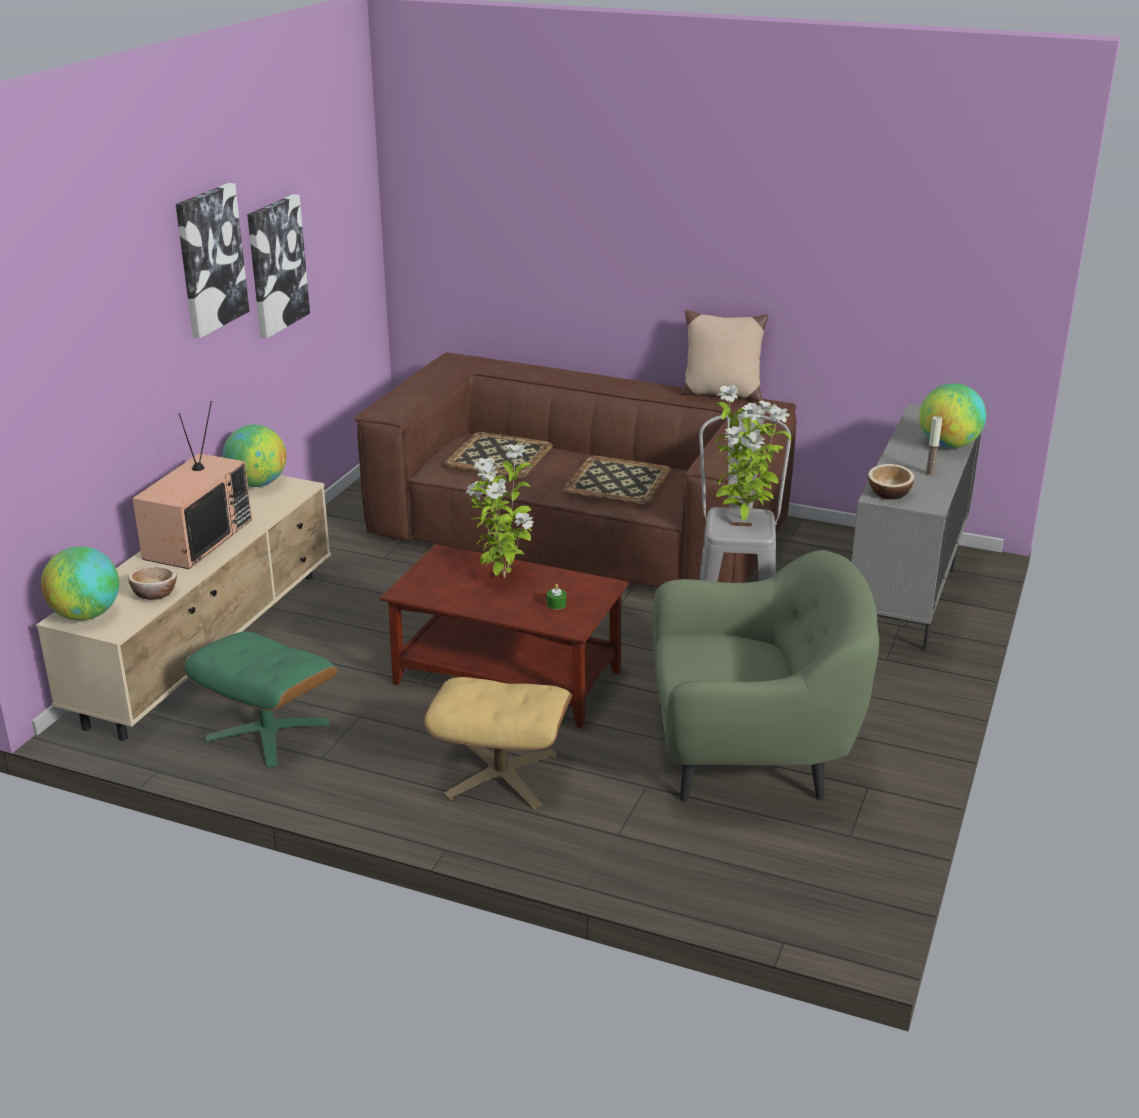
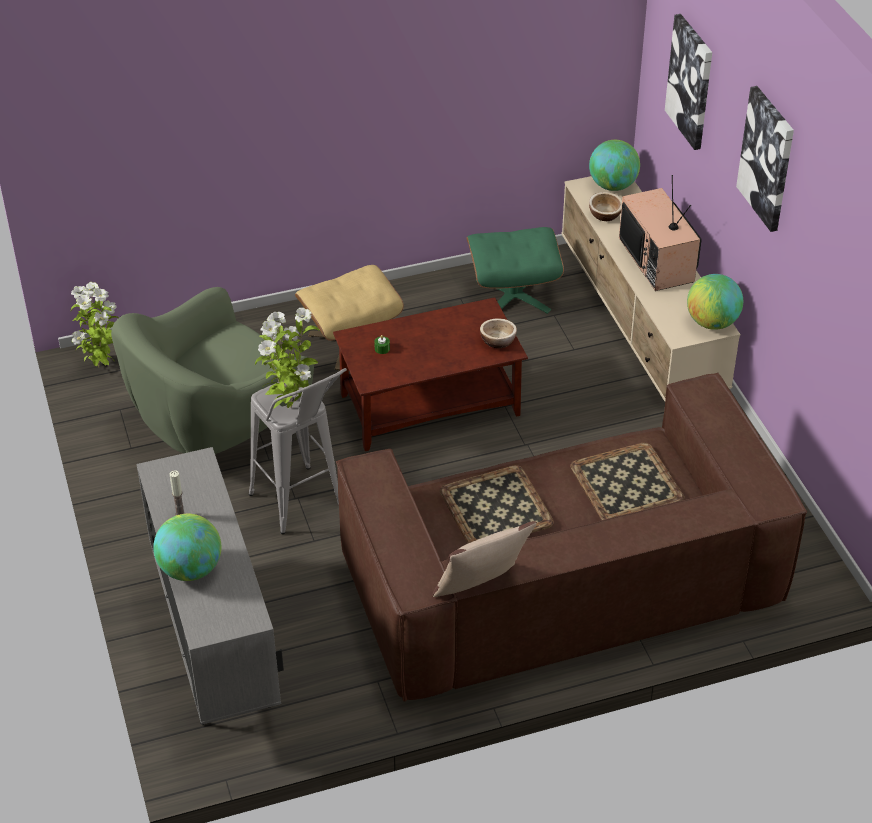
camera: 140 degrees right, 15 degrees up
picture [247,194,310,338] -> picture moved to [665,14,712,150]
potted plant [466,444,534,578] -> potted plant moved to [71,282,119,368]
bowl [868,464,915,499] -> bowl moved to [480,318,517,348]

